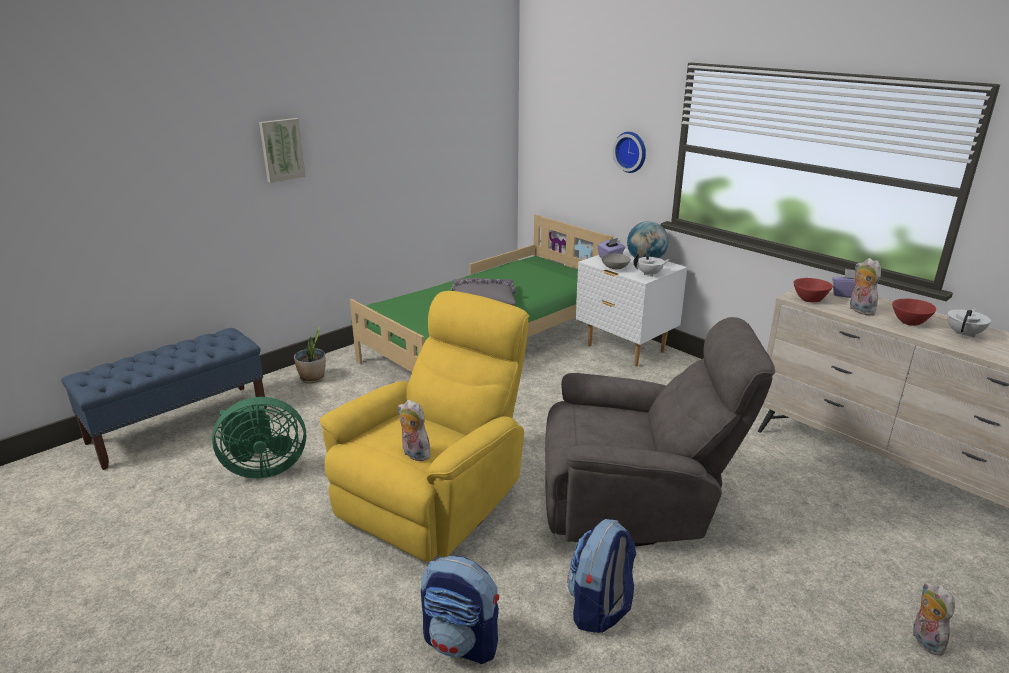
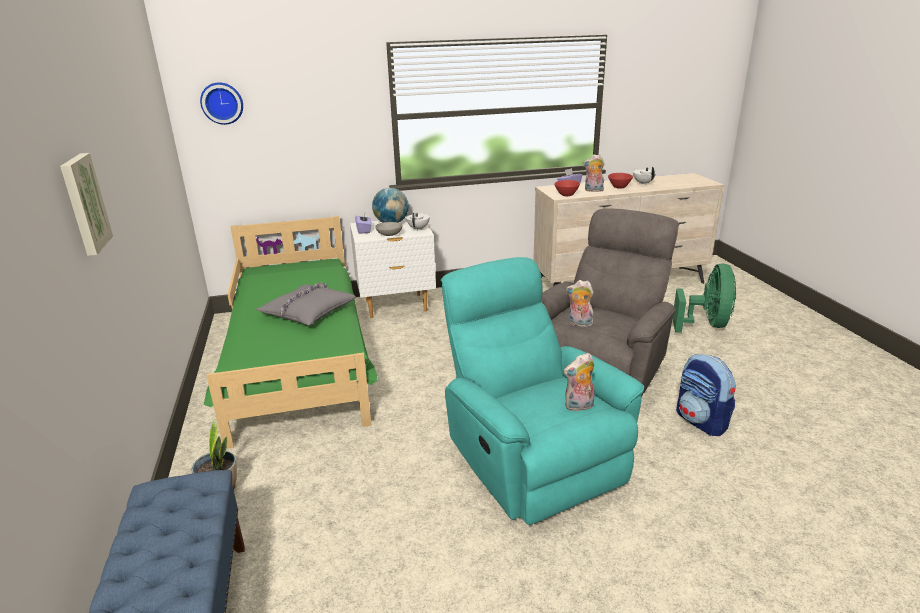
camera: 60 degrees left, 0 degrees up
green fan [212,397,306,478] -> green fan moved to [673,264,736,333]
yellow armchair [320,291,529,562] -> turquoise armchair [440,257,644,525]
backpack [421,556,499,664] -> none
wall clock [613,132,646,173] -> wall clock moved to [200,82,243,125]
plush toy [911,582,955,656] -> plush toy moved to [566,280,594,327]

